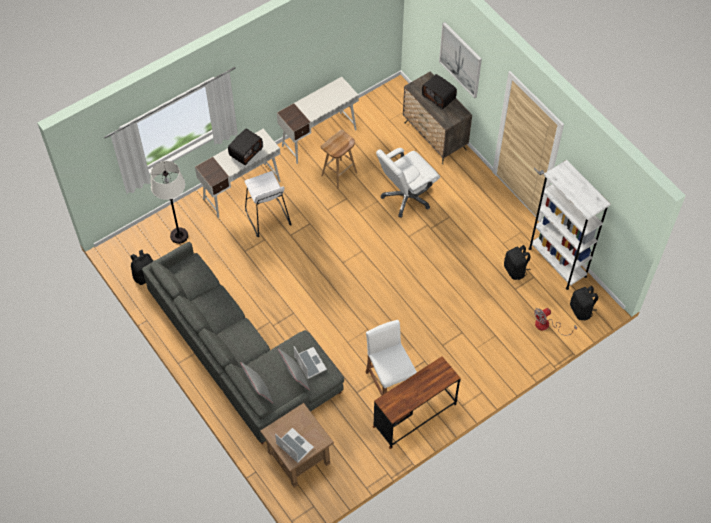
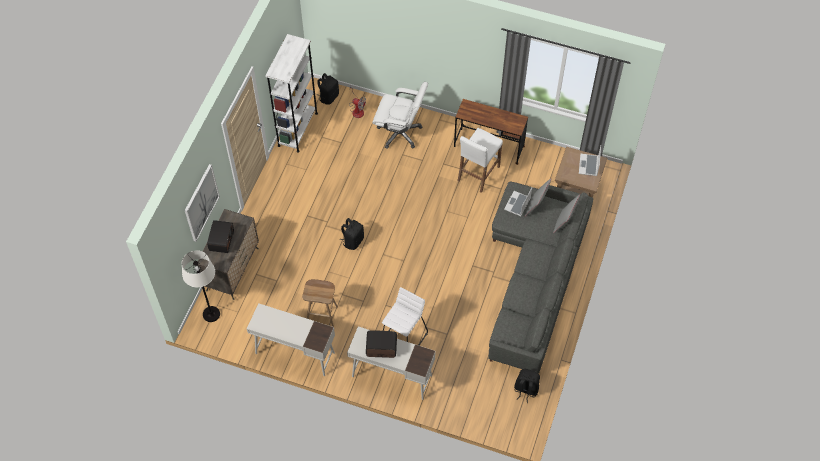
camera: 125 degrees left, 0 degrees up
white floor lamp [151,161,188,244] -> white floor lamp moved to [182,250,220,322]
white office chair [376,148,440,218] -> white office chair moved to [373,82,428,149]
black backpack [504,245,531,280] -> black backpack moved to [340,218,364,250]

